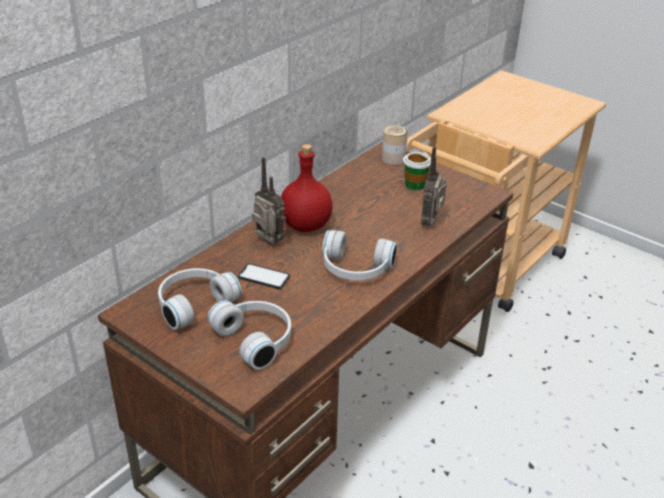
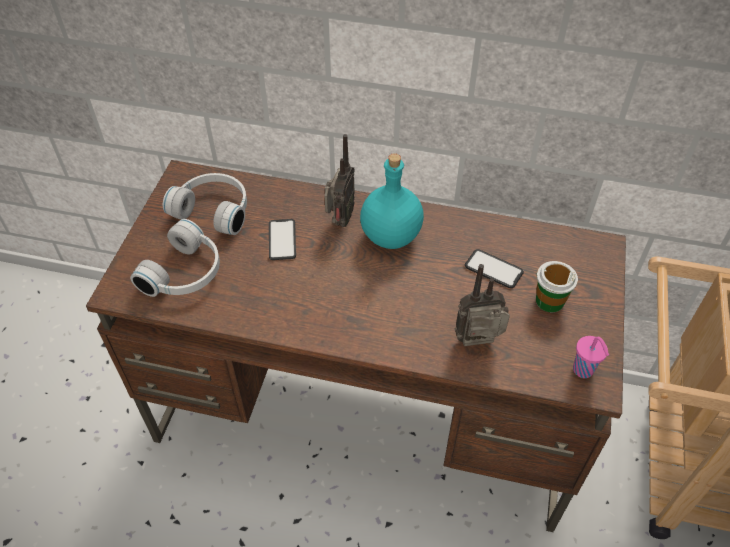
camera: 65 degrees right, 15 degrees up
red bottle [281,144,333,232] -> turquoise bottle [360,153,424,249]
white headphones [322,230,397,280] -> none
can [382,125,408,165] -> none
none -> phone [465,249,524,288]
none -> pink cup [573,336,609,378]

